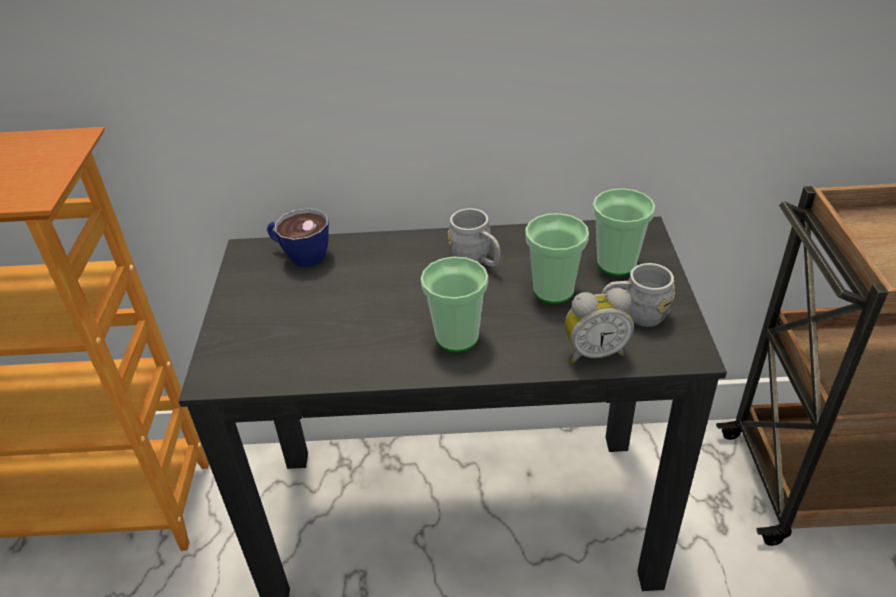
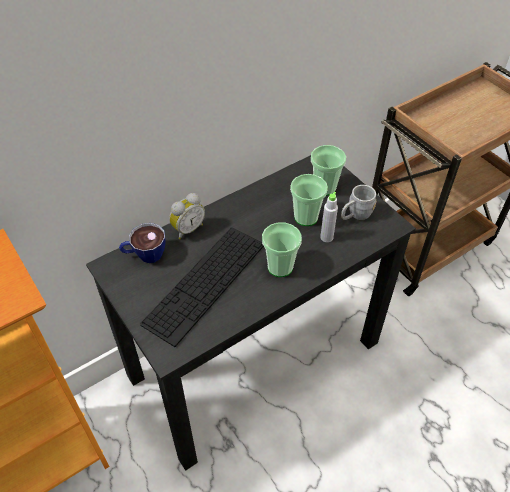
camera: 35 degrees left, 10 degrees up
grey mug [448,208,501,267] -> none
alarm clock [565,288,634,363] -> alarm clock moved to [169,193,205,239]
none -> keyboard [140,227,264,347]
none -> grey bottle [320,192,338,242]

